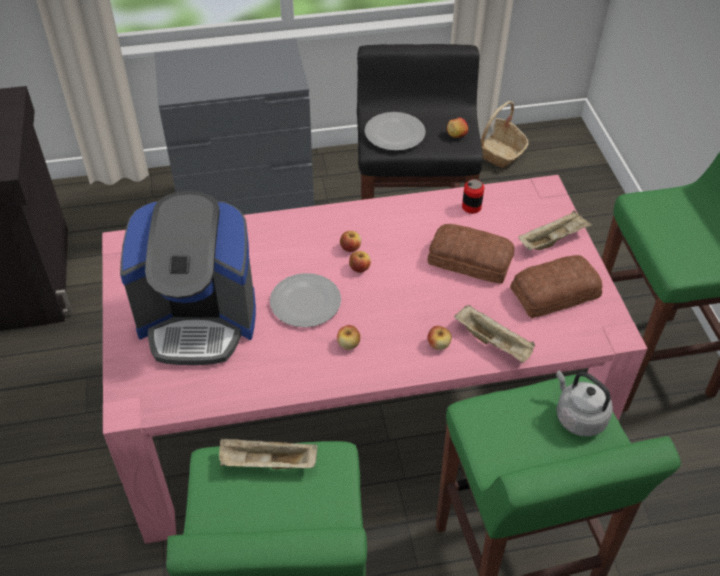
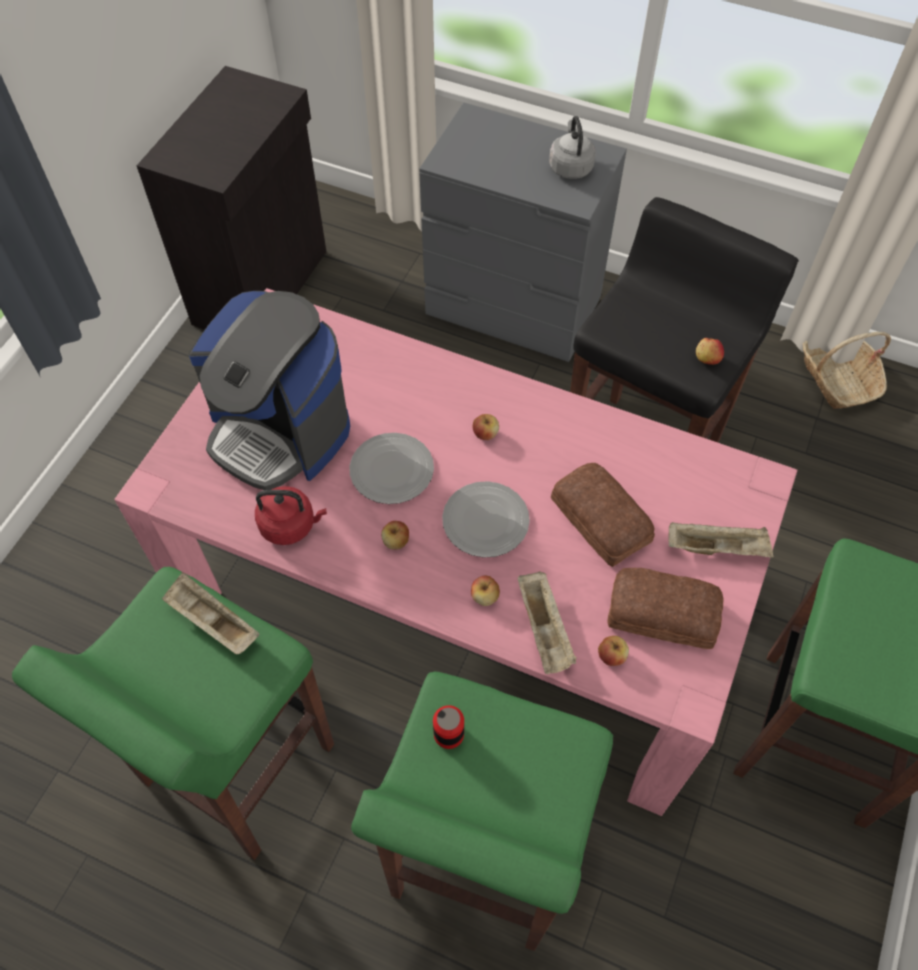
camera: 35 degrees right, 10 degrees up
apple [349,251,371,273] -> apple moved to [598,636,629,666]
plate [365,112,426,151] -> plate moved to [442,481,530,558]
can [462,179,484,214] -> can moved to [433,705,464,749]
grey kettle [556,370,613,436] -> grey kettle moved to [549,116,596,179]
none -> red kettle [255,486,327,545]

